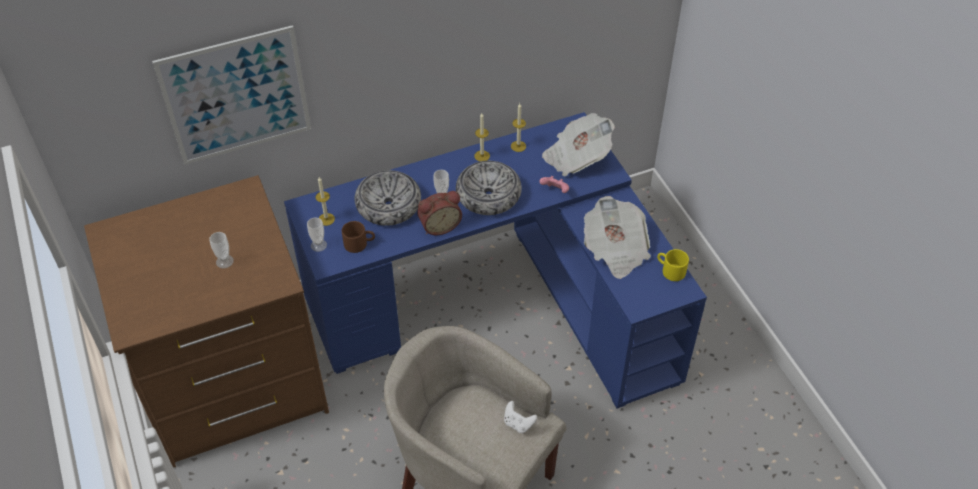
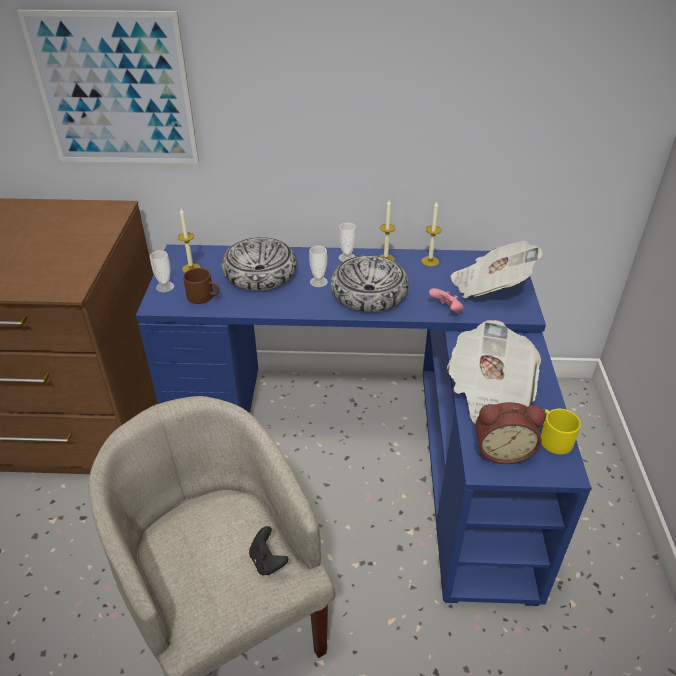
camera: 25 degrees right, 10 degrees down
cup [209,232,234,268] -> cup moved to [339,223,356,262]
alarm clock [417,191,462,235] -> alarm clock moved to [476,402,546,464]
white game controller [504,401,537,433] -> black game controller [249,526,288,575]

